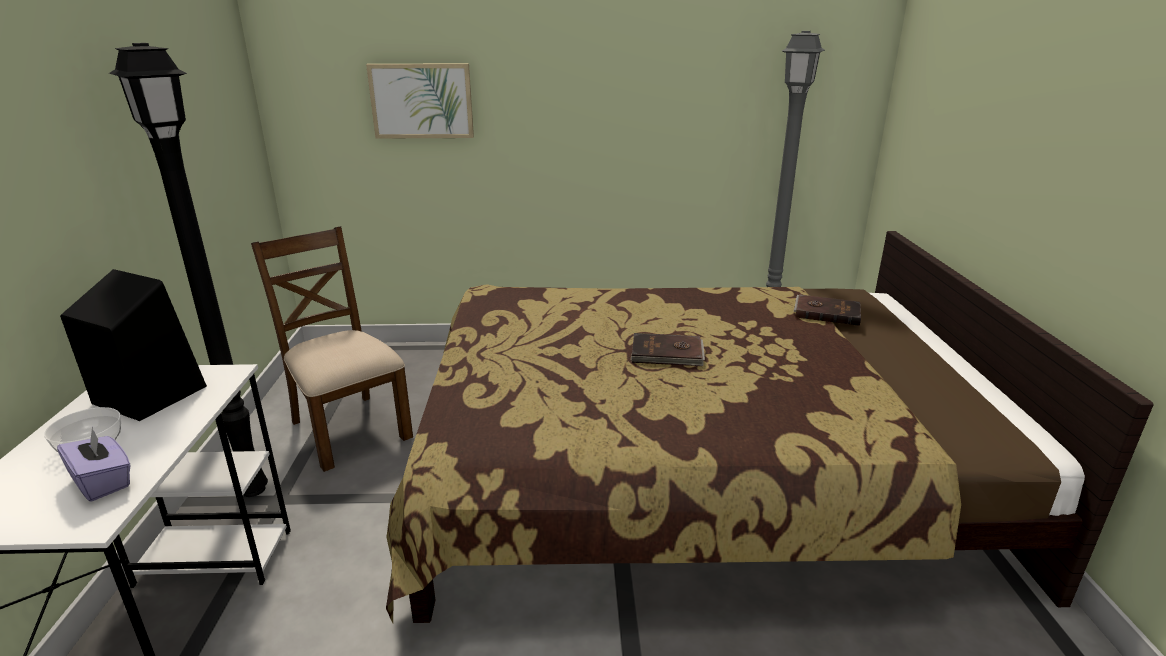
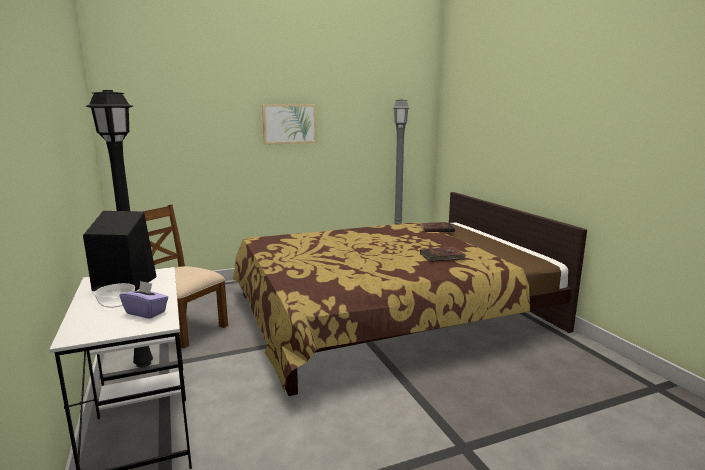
camera: 20 degrees left, 10 degrees down
picture [366,64,474,139] -> picture moved to [262,104,317,145]
brown book [630,333,705,366] -> brown book moved to [420,247,466,262]

